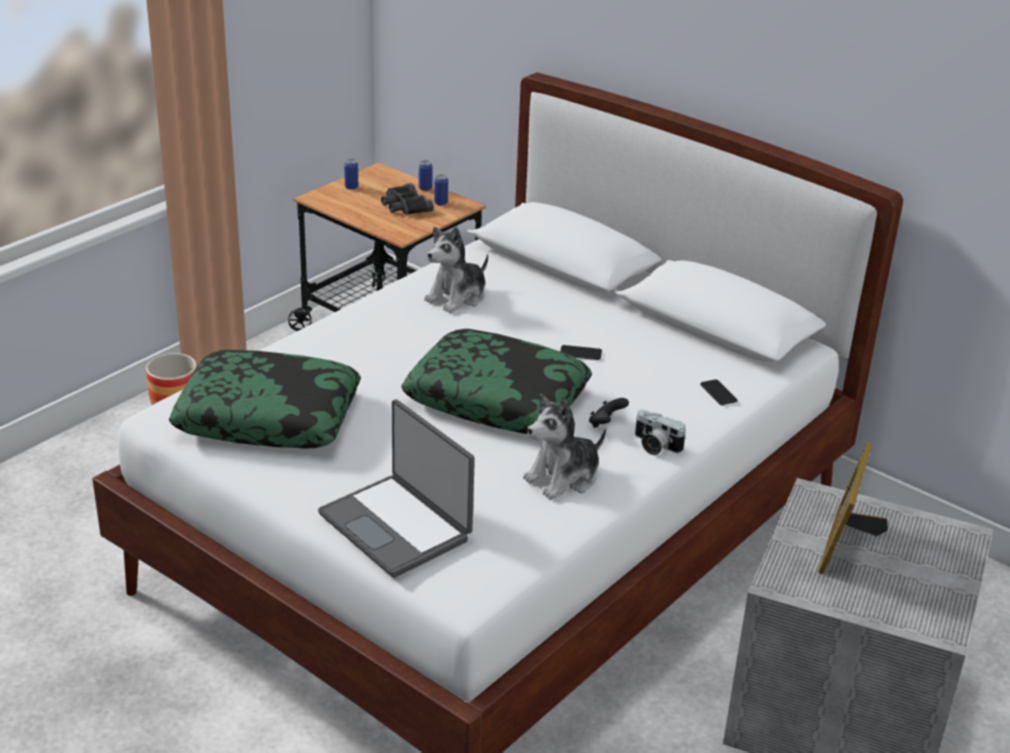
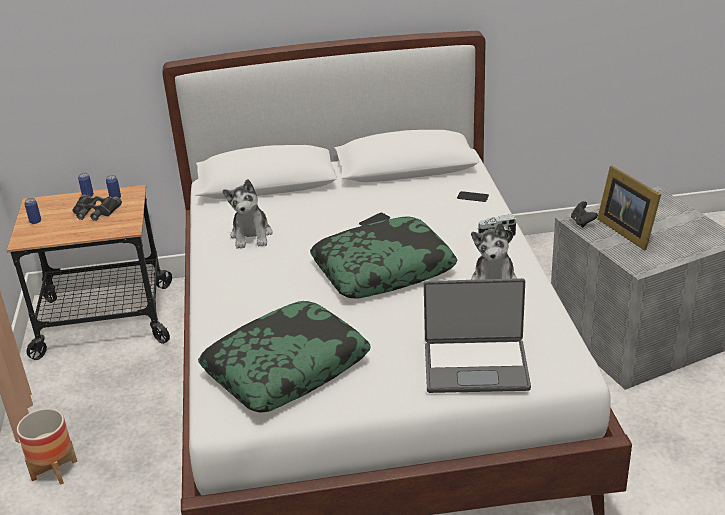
camera: 45 degrees left, 0 degrees up
black game controller [589,398,629,428] -> black game controller moved to [571,201,598,228]

